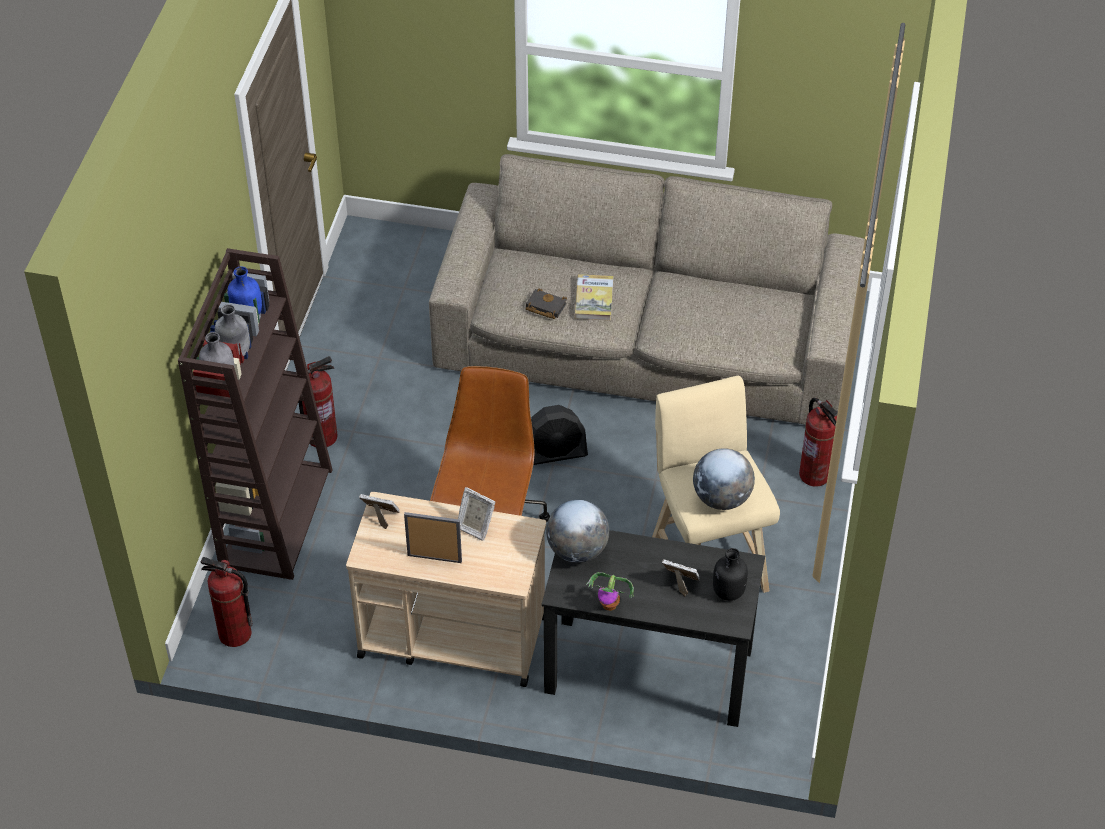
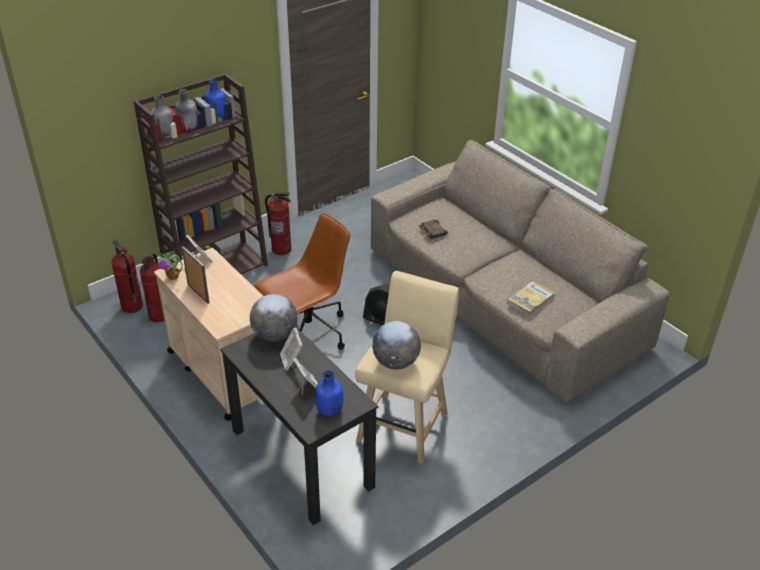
camera: 40 degrees right, 10 degrees down
picture frame [458,487,496,541] -> picture frame moved to [280,327,303,371]
book [575,274,613,320] -> book moved to [507,281,554,316]
potted plant [586,572,634,611] -> potted plant moved to [159,251,182,280]
black bottle [713,548,748,601] -> blue bottle [315,370,343,416]
fire extinguisher [799,398,838,487] -> fire extinguisher moved to [140,254,164,323]

